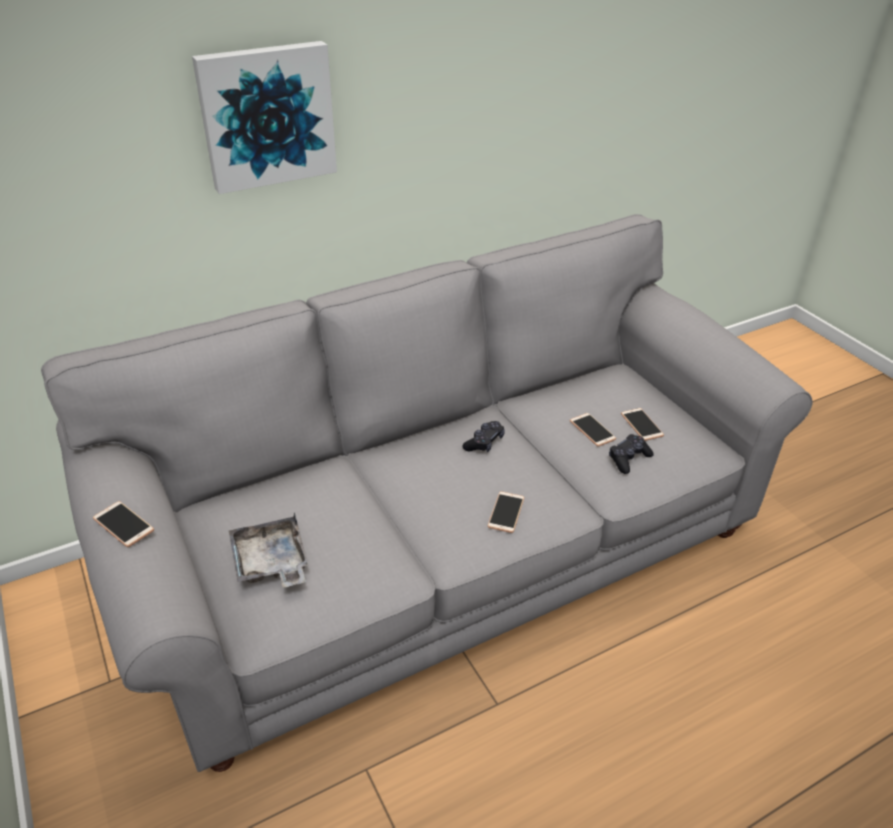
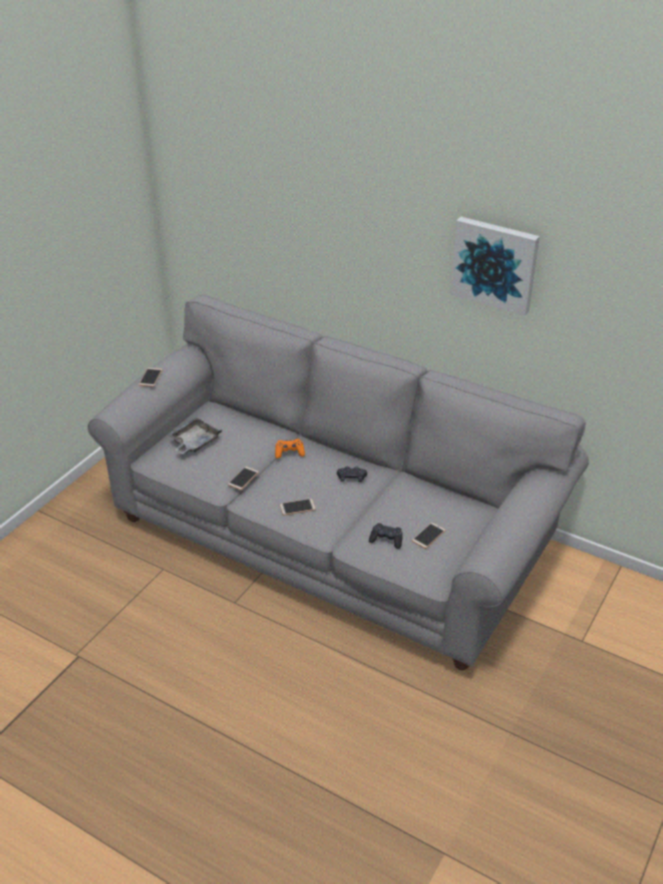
camera: 60 degrees right, 0 degrees up
picture [192,41,337,194] -> picture moved to [450,217,540,316]
phone [570,413,616,447] -> phone moved to [228,466,259,490]
none -> orange game controller [275,439,305,459]

